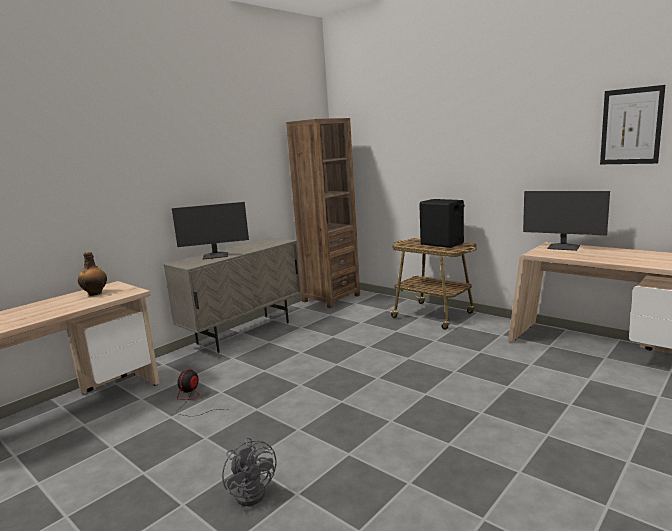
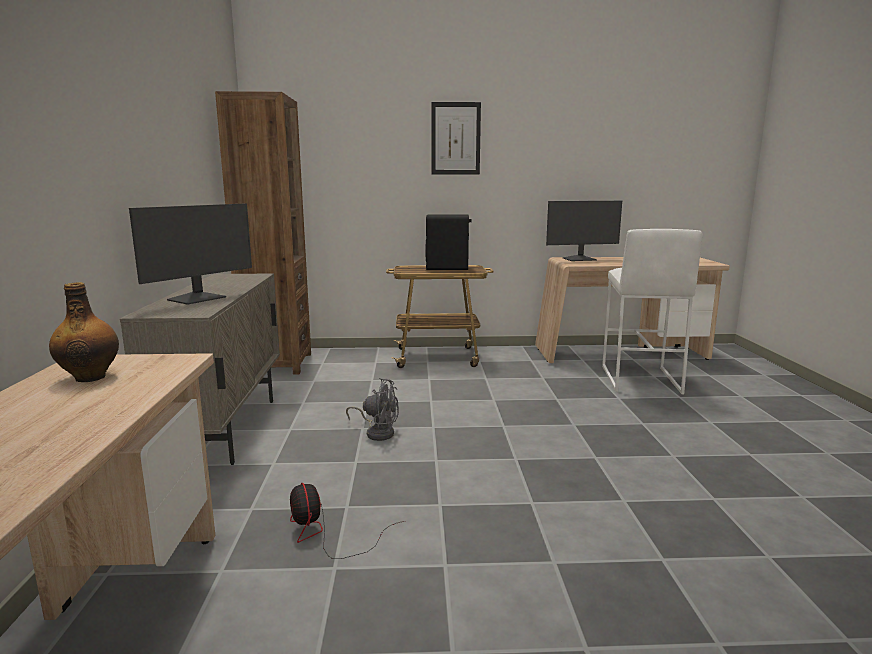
camera: 45 degrees left, 0 degrees up
grey fan [222,438,276,506] -> grey fan moved to [346,378,399,441]
picture [600,85,665,164] -> picture moved to [431,102,481,175]
none -> white stool [602,229,703,394]

